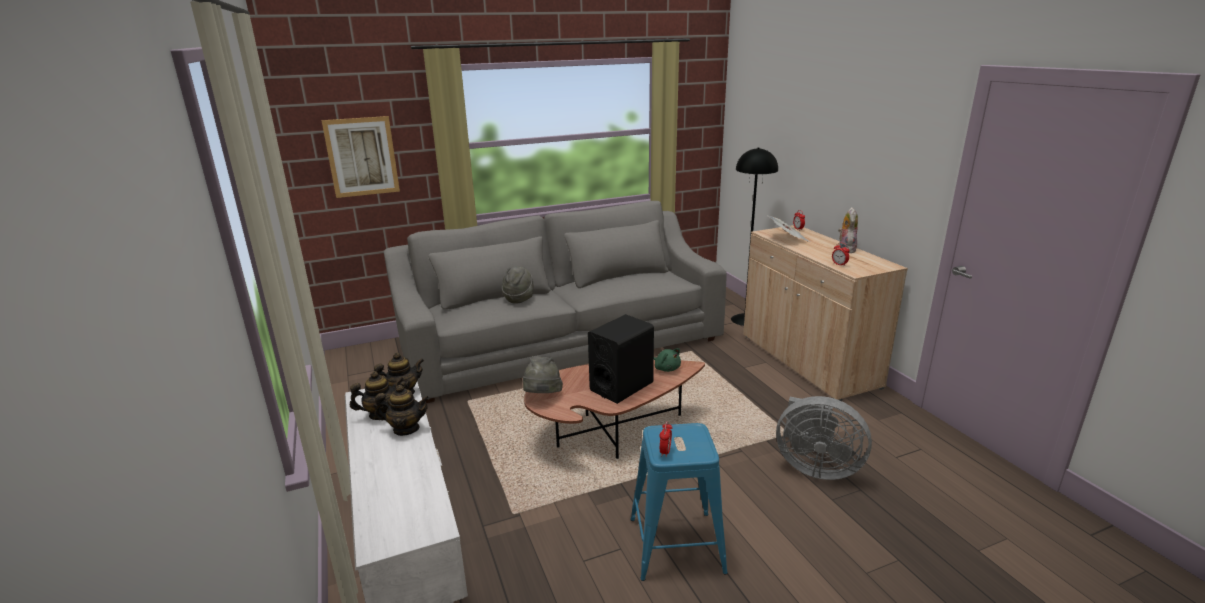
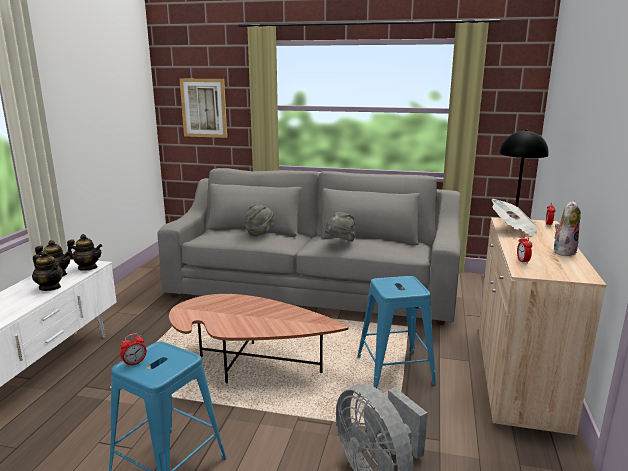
camera: 35 degrees right, 5 degrees down
grey hat [523,356,563,393] -> grey hat moved to [325,212,356,242]
black speaker [588,314,654,404] -> none
green plush toy [654,348,681,372] -> none
none -> blue stool [357,276,436,388]

